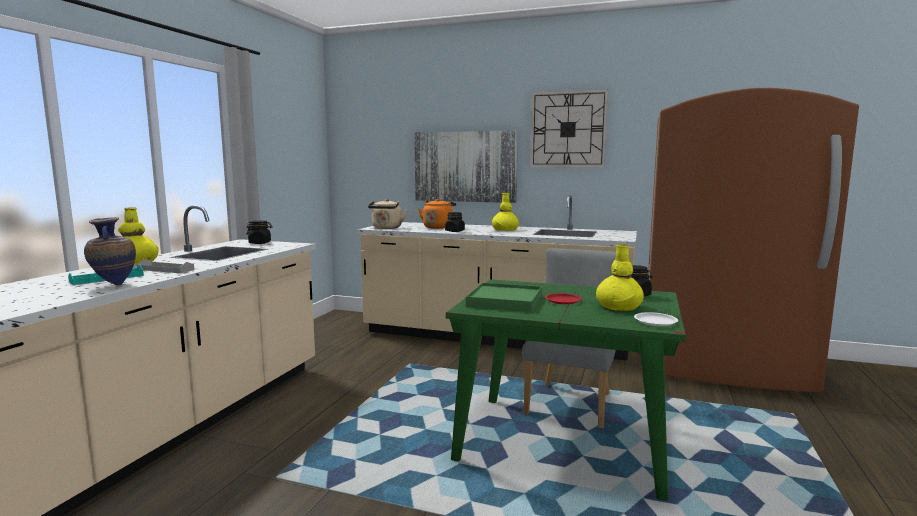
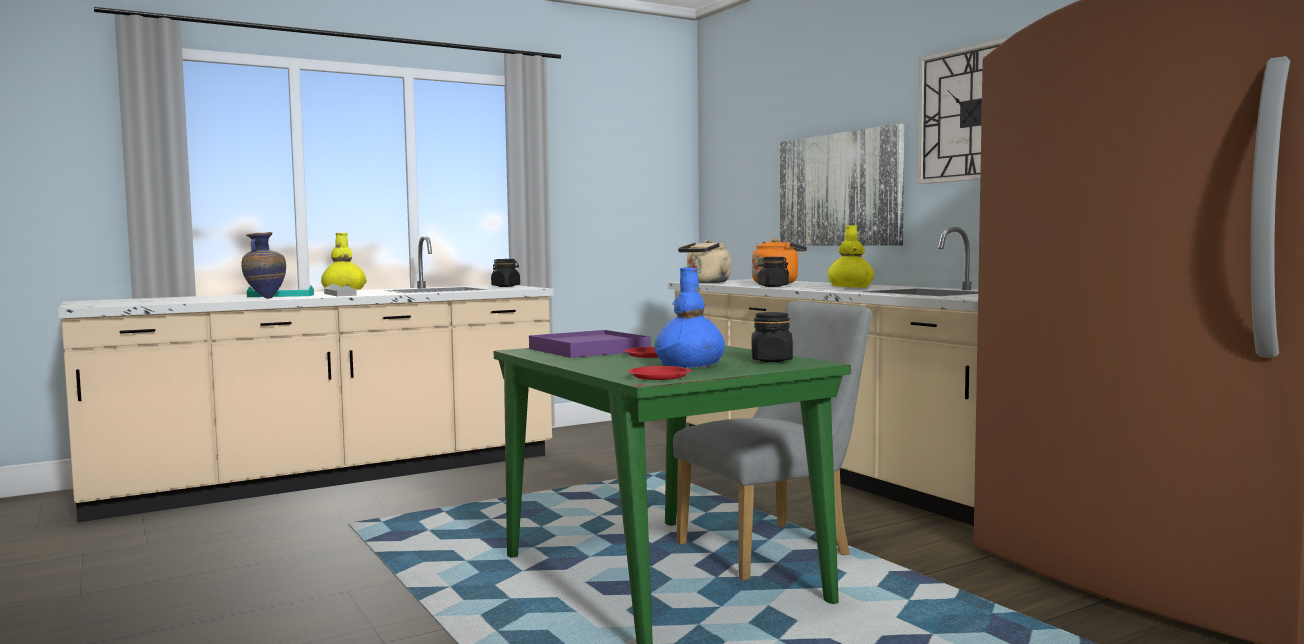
camera: 40 degrees right, 5 degrees down
green tray [466,283,542,312] -> purple tray [529,330,651,358]
yellow vase [596,244,644,311] -> blue vase [655,268,725,368]
white plate [634,312,678,326] -> red plate [628,366,692,380]

